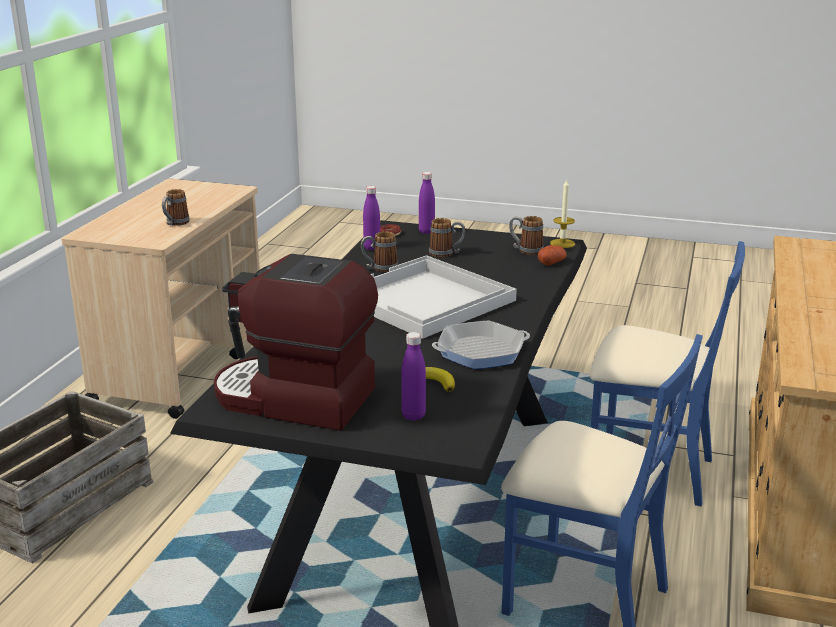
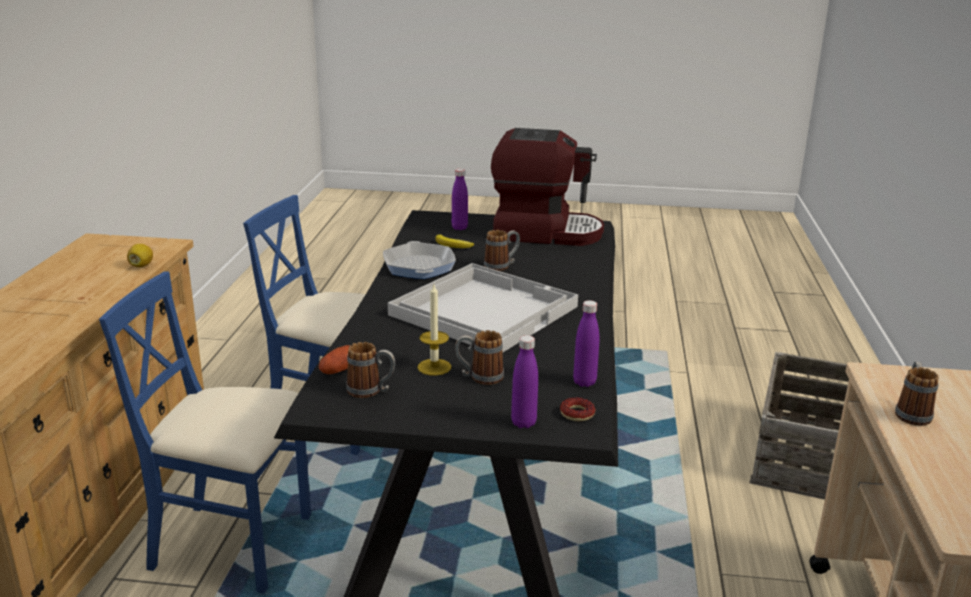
camera: 170 degrees right, 0 degrees up
mug [361,231,398,272] -> mug moved to [484,230,520,271]
frying pan [432,320,530,369] -> frying pan turned 75 degrees counterclockwise [383,241,456,279]
candle [550,178,575,248] -> candle moved to [417,284,451,376]
none -> lemon [127,244,153,267]

